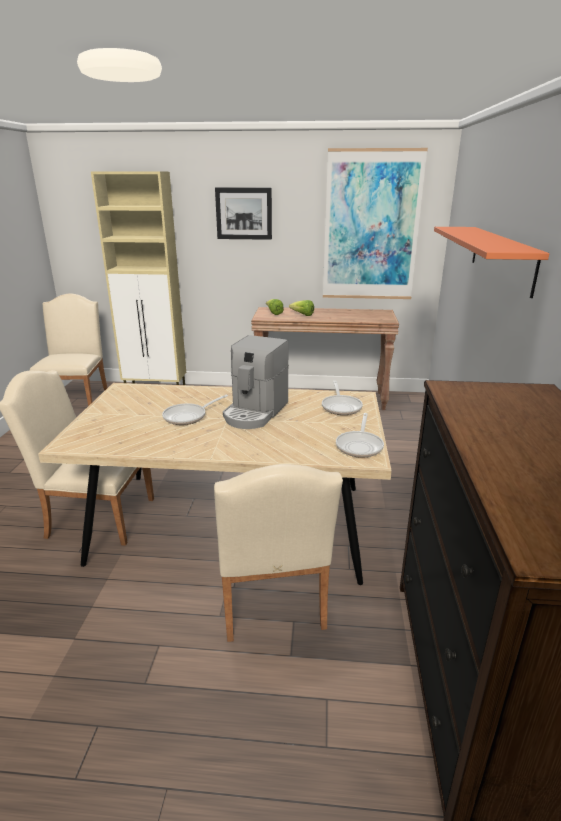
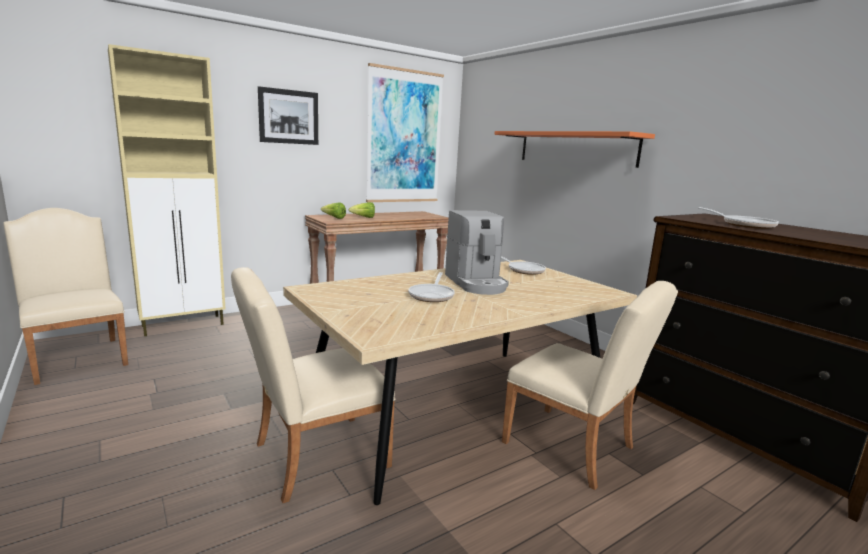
camera: 40 degrees left, 10 degrees down
frying pan [336,413,384,458] -> frying pan moved to [698,207,779,229]

